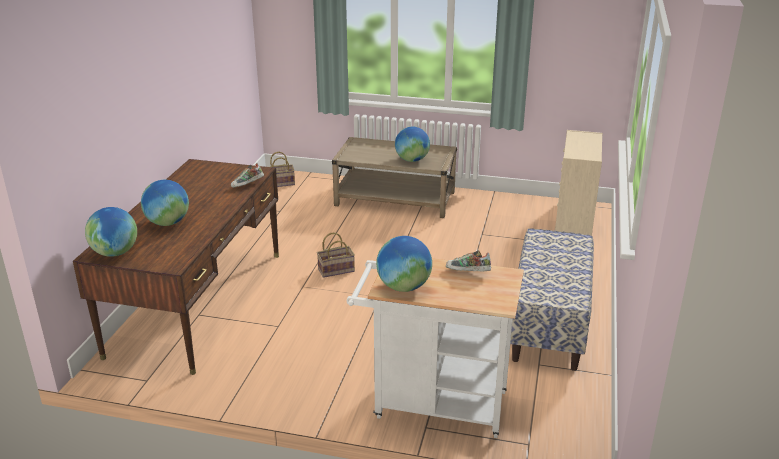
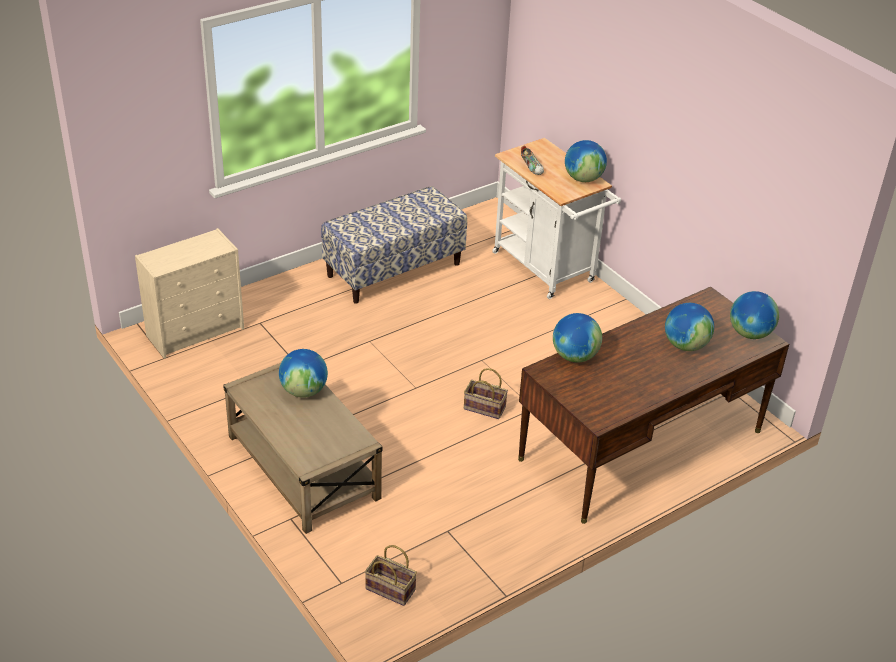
camera: 140 degrees left, 10 degrees up
shoe [231,163,264,188] -> globe [553,313,602,363]

